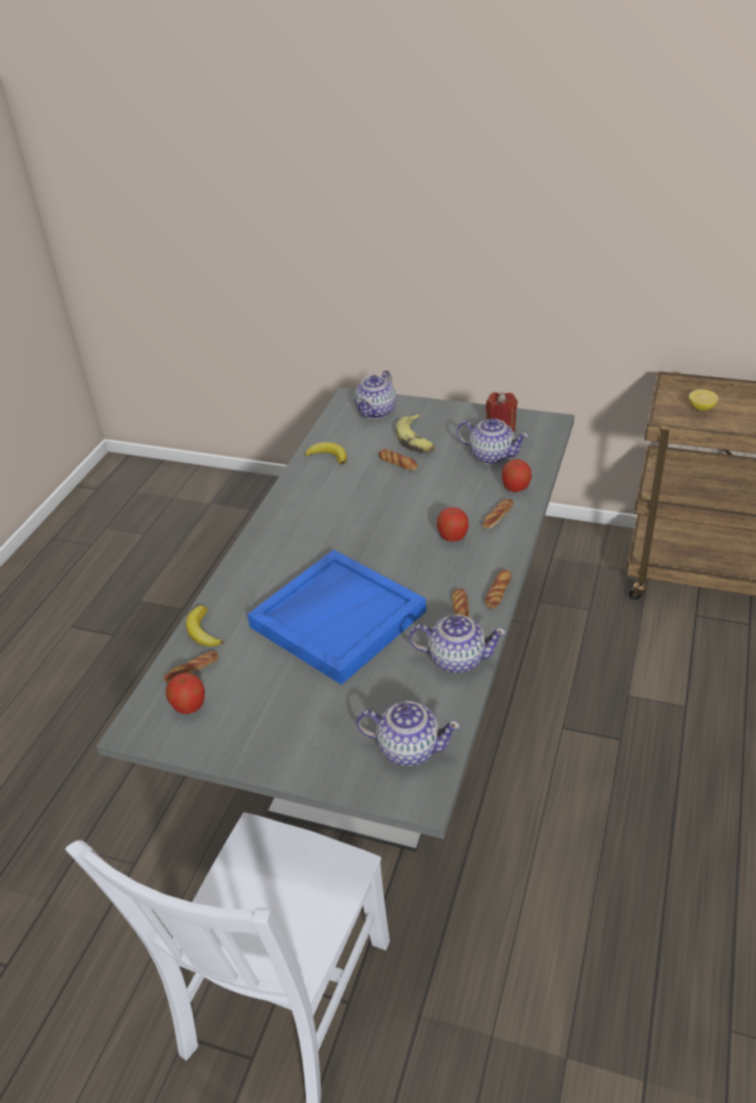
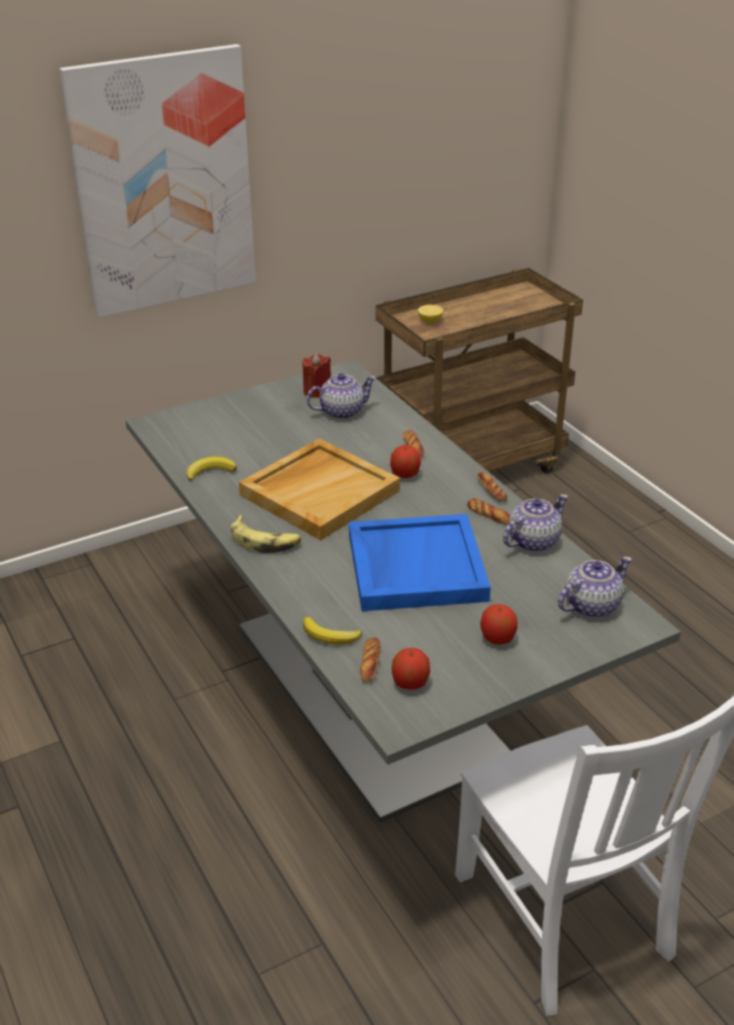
camera: 50 degrees left, 5 degrees down
teapot [354,370,396,419] -> none
bread [379,449,418,471] -> none
banana [396,414,435,452] -> banana moved to [230,515,301,553]
apple [501,459,532,492] -> apple moved to [480,604,517,645]
none -> picture [59,44,256,318]
none -> beige tray [239,439,400,540]

